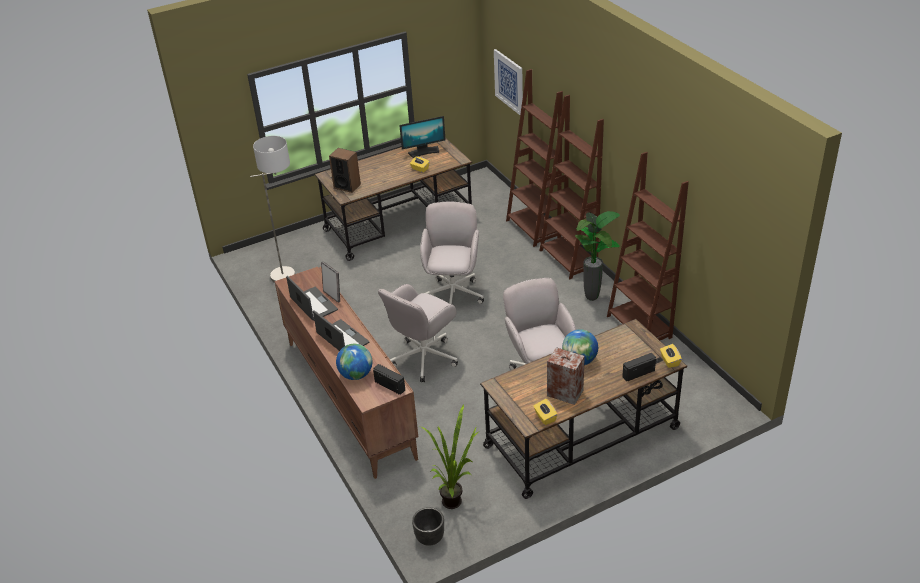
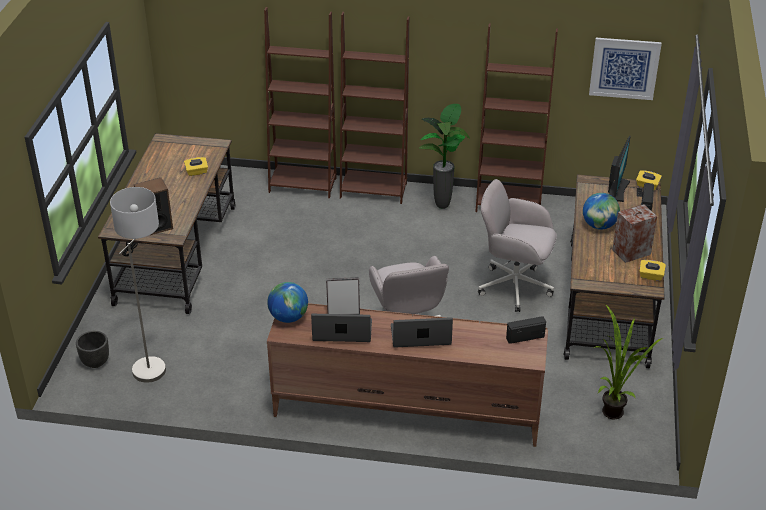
camera: 55 degrees left, 0 degrees up
globe [336,344,372,380] -> globe moved to [267,282,308,323]
monitor [399,116,445,158] -> monitor moved to [608,136,630,202]
black planter [412,507,444,546] -> black planter moved to [76,331,109,368]
grey office chair [420,202,484,304] -> none
picture [494,49,523,115] -> picture moved to [589,38,662,100]

